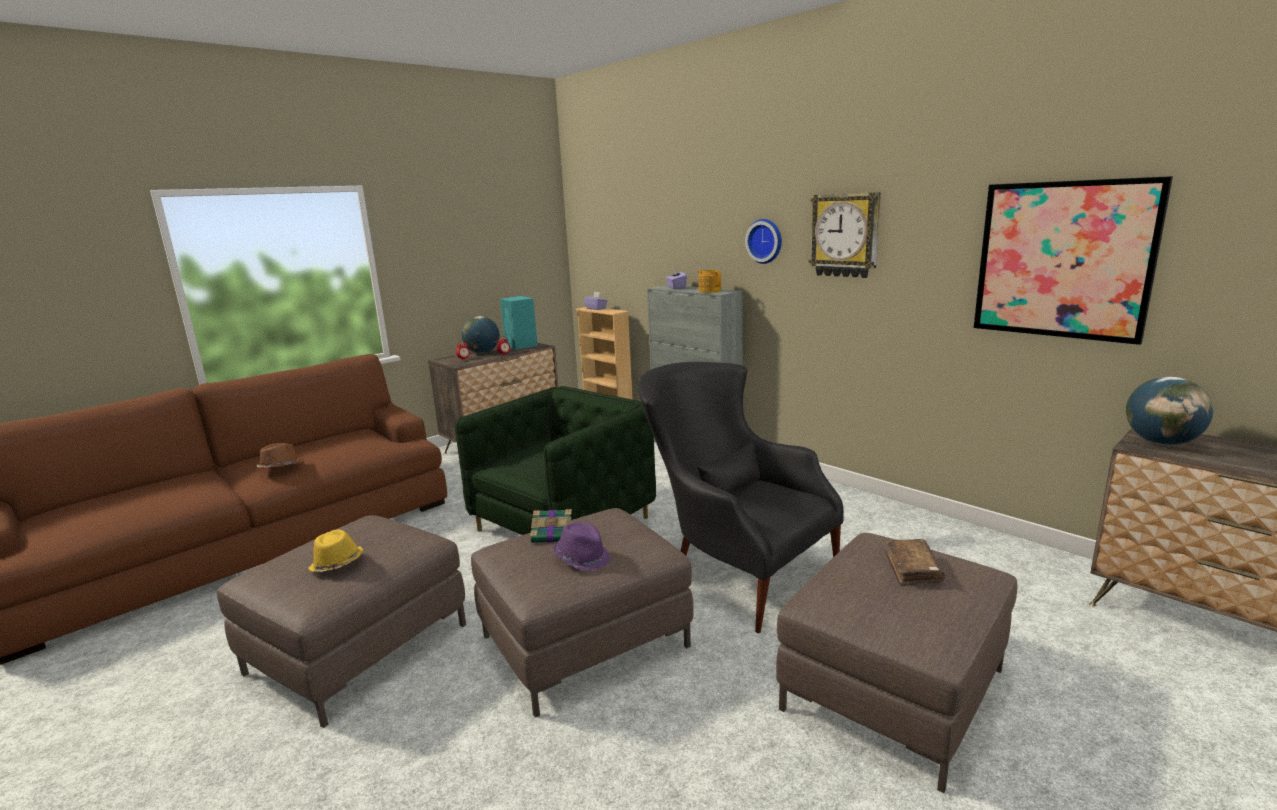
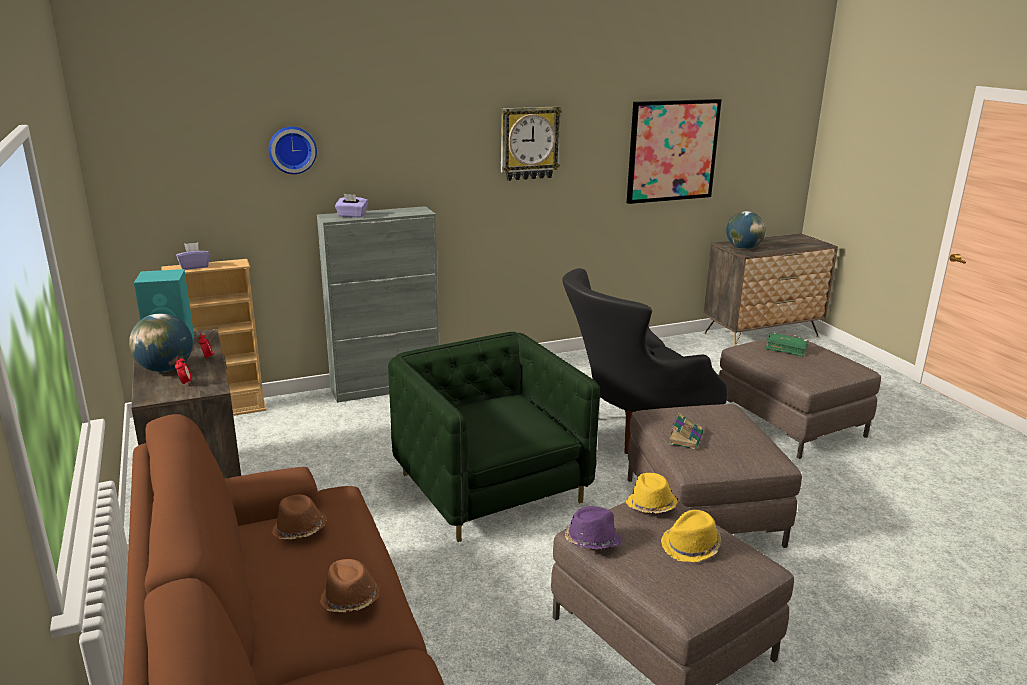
camera: 70 degrees left, 5 degrees up
purple hat [553,522,610,570] -> purple hat moved to [565,506,622,550]
teapot [698,270,721,293] -> none
wall clock [745,219,782,264] -> wall clock moved to [269,127,317,174]
brown book [885,539,945,586] -> green book [765,333,808,357]
none -> brown hat [271,495,327,539]
none -> yellow hat [626,473,678,513]

